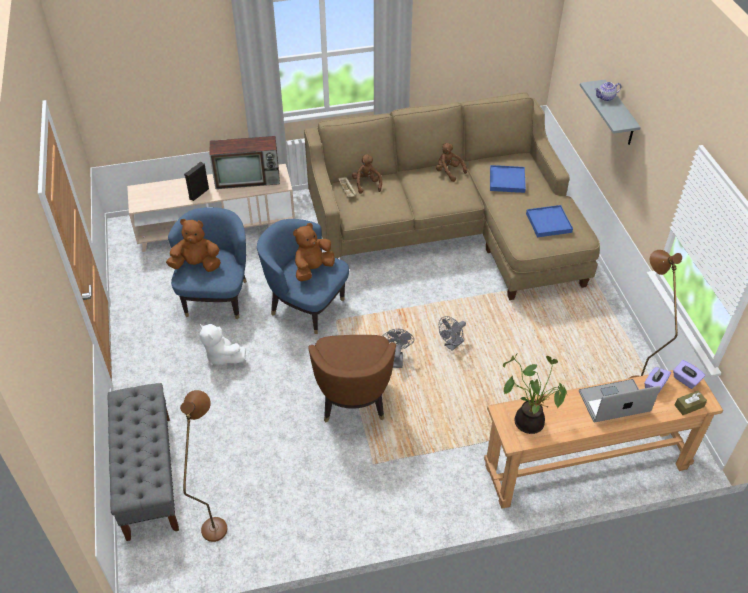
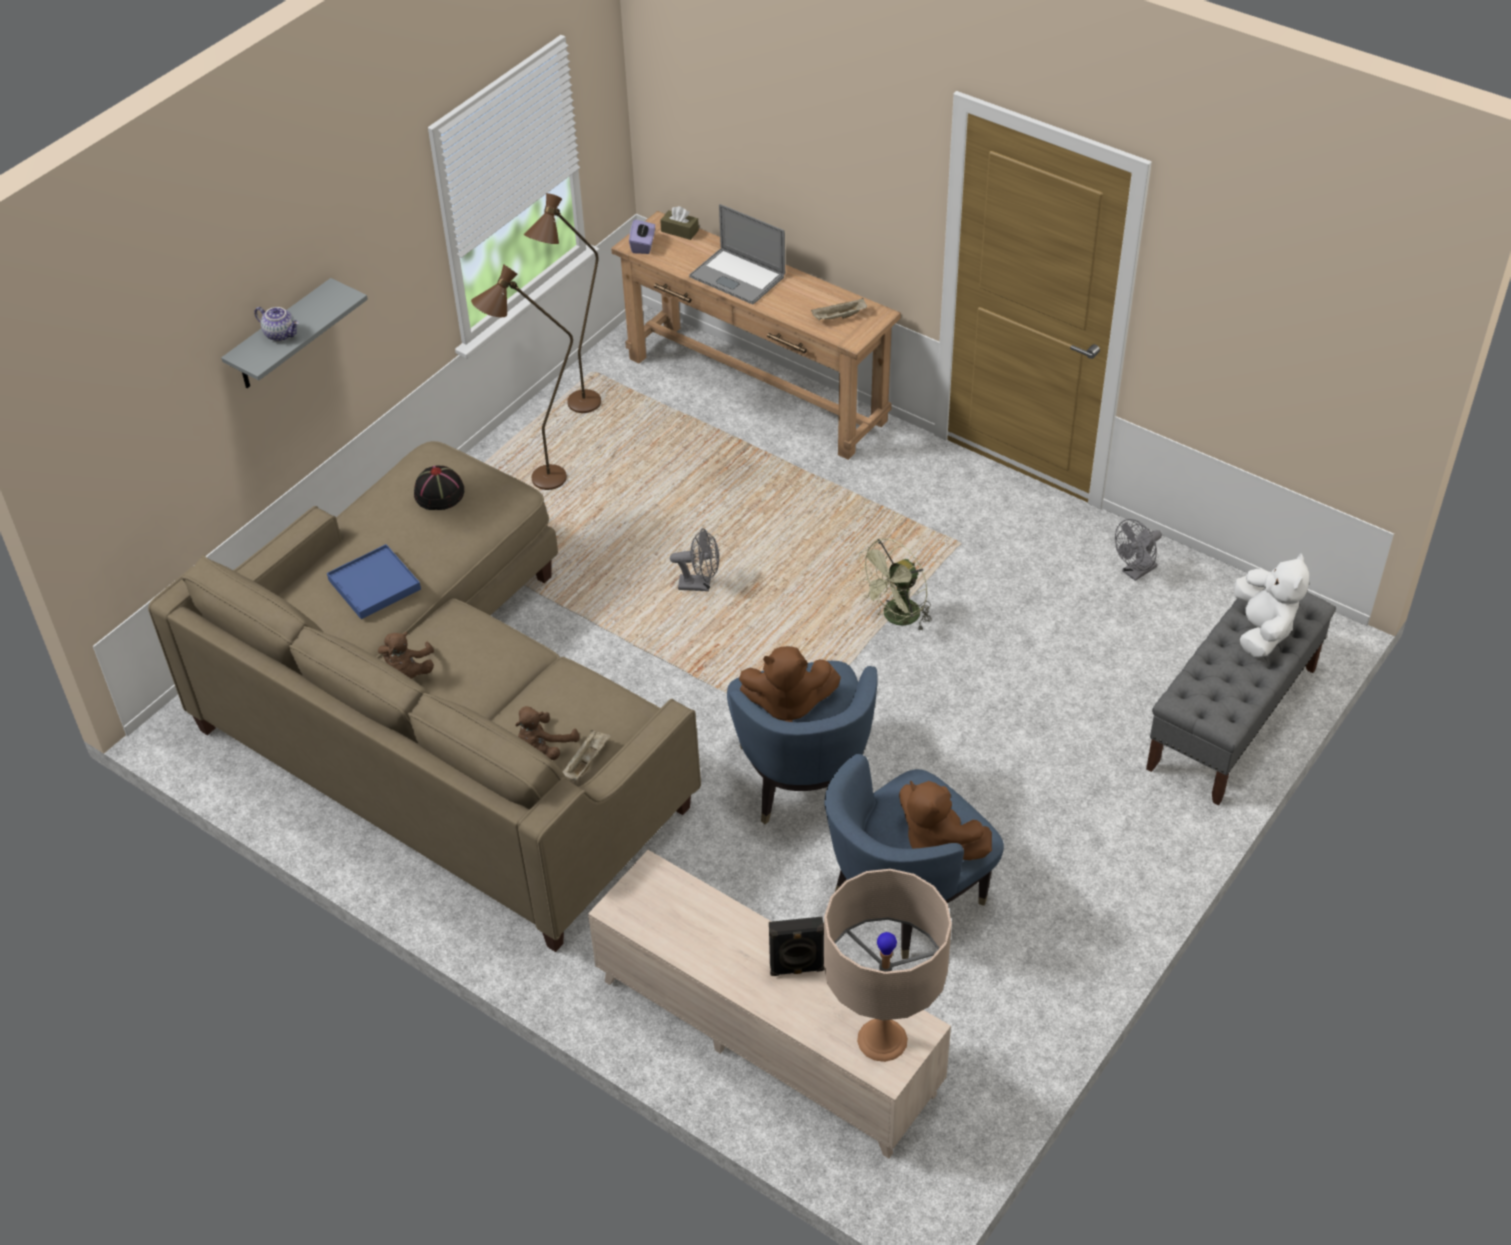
camera: 130 degrees left, 0 degrees up
brown floor lamp [180,390,227,542] -> brown floor lamp moved to [471,264,573,490]
white plush toy [199,324,246,365] -> white plush toy moved to [1234,554,1309,658]
television [210,136,280,189] -> none
brown armchair [308,335,396,422] -> green fan [855,538,932,631]
grey fan [383,329,414,368] -> grey fan moved to [1115,519,1162,581]
potted plant [503,353,568,434] -> beige tray [811,298,867,320]
blue tray [526,205,573,237] -> black hat [414,466,464,510]
purple tissue box [644,367,671,392] -> none
none -> beige table lamp [824,869,952,1062]

